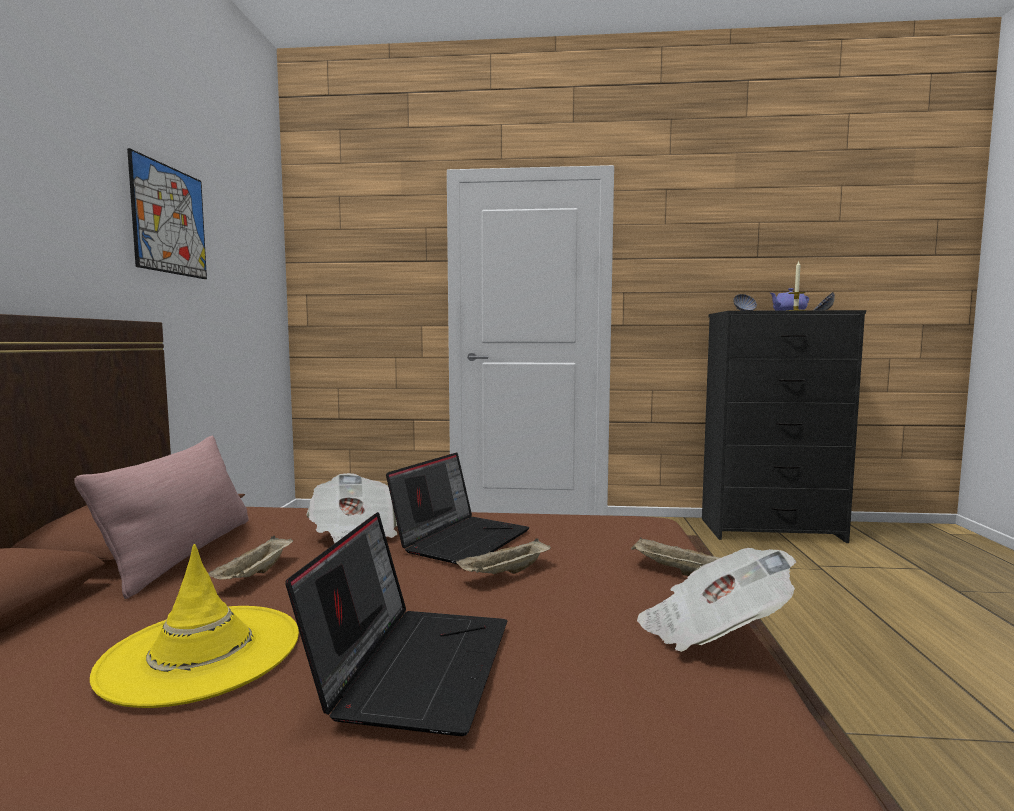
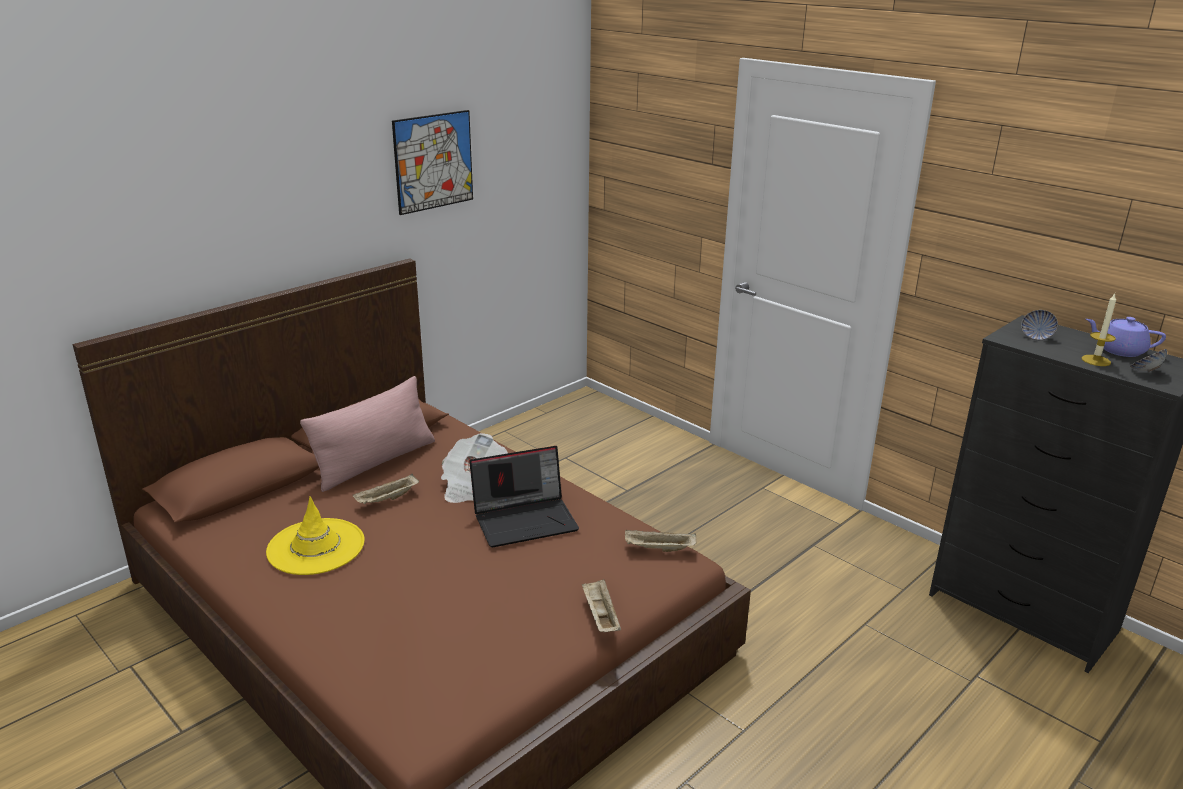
camera: 40 degrees right, 20 degrees up
laptop [285,512,508,736] -> none
beige tray [456,538,551,574] -> beige tray moved to [625,530,696,552]
newspaper [637,548,796,652] -> none

